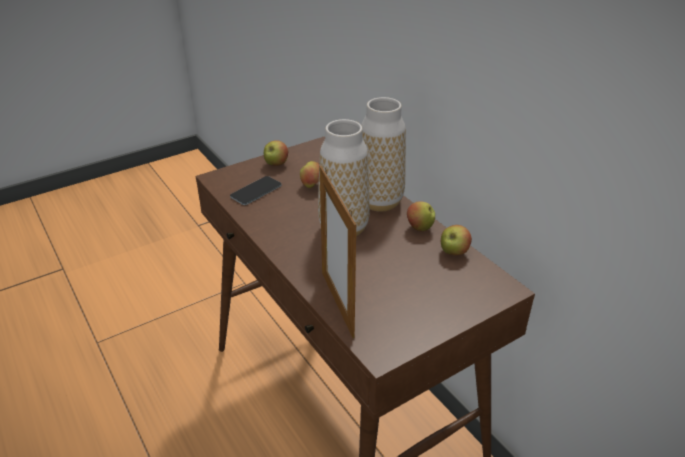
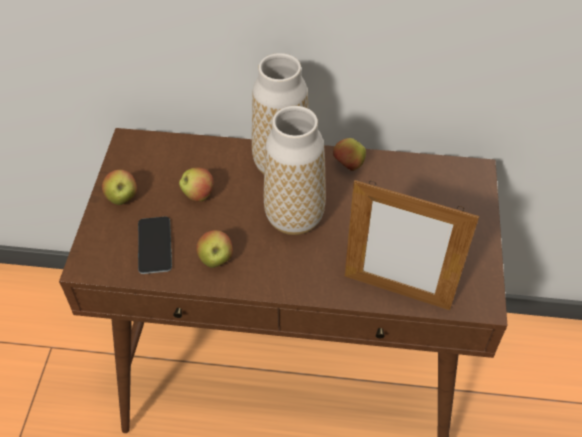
camera: 50 degrees left, 15 degrees up
apple [441,225,472,255] -> apple moved to [196,230,233,268]

